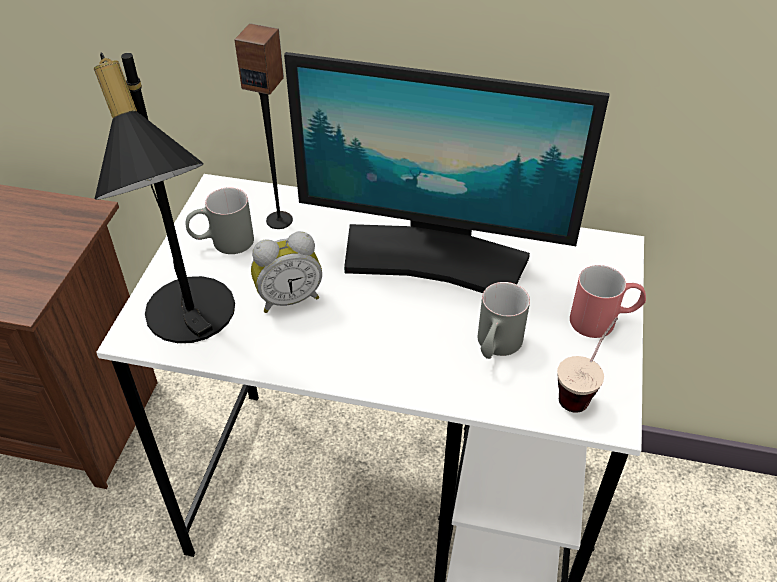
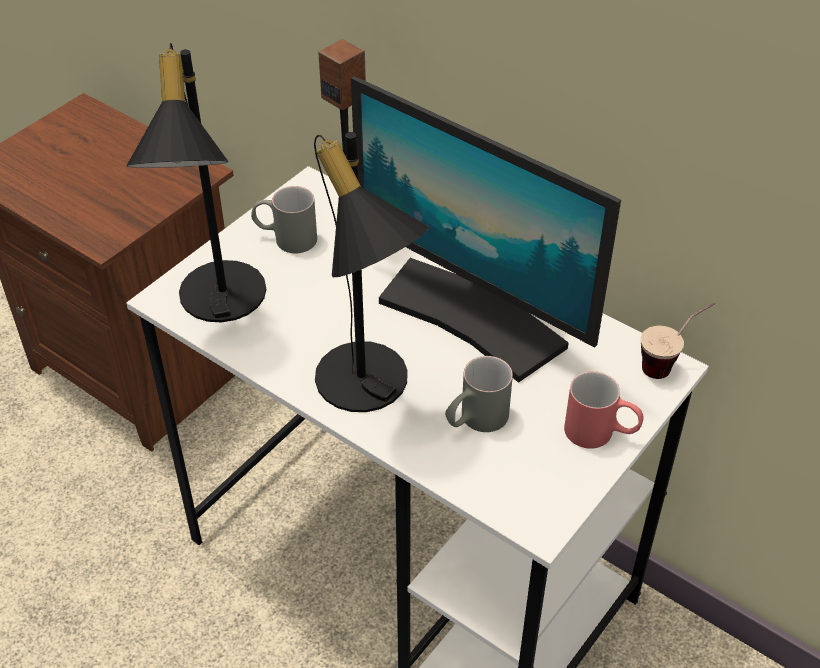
camera: 25 degrees right, 0 degrees up
alarm clock [251,231,322,313] -> none
cup [557,317,618,413] -> cup moved to [641,302,715,379]
none -> black table lamp [314,132,429,412]

